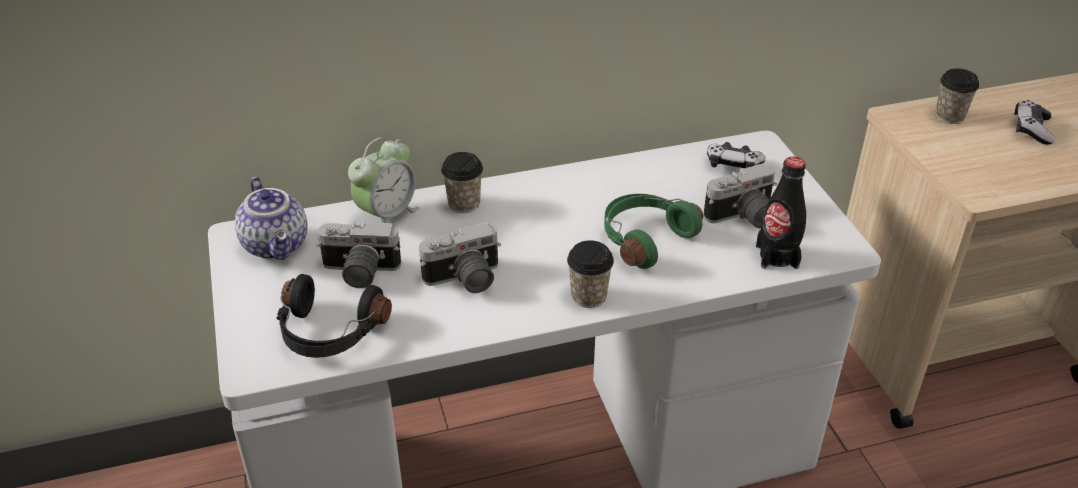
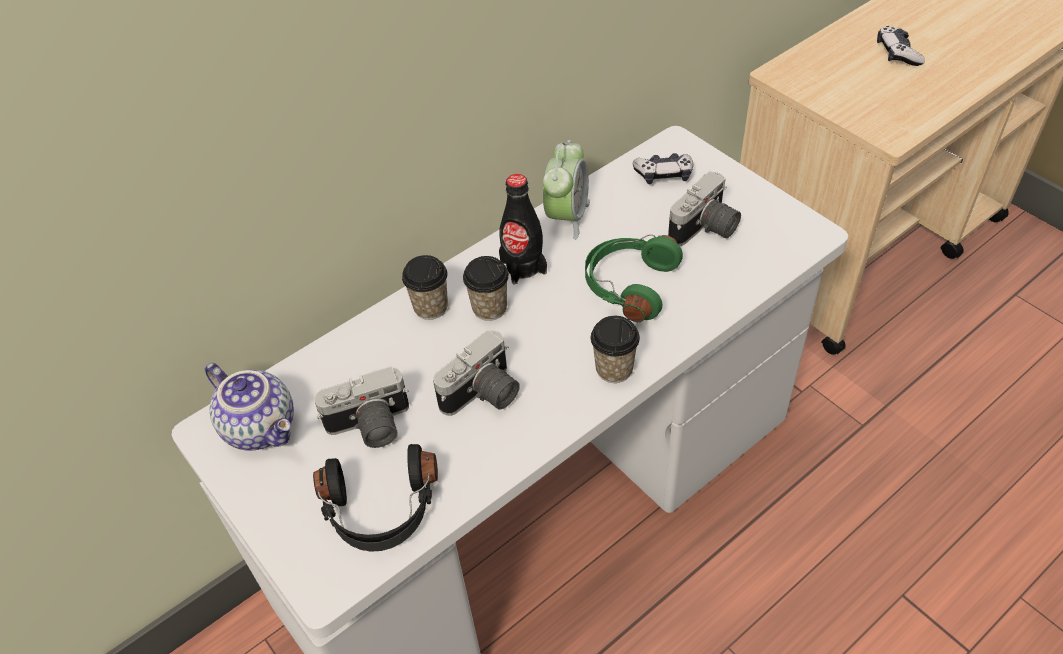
camera: 20 degrees left, 10 degrees up
alarm clock [348,137,419,223] -> alarm clock moved to [543,140,590,240]
black bottle [756,157,806,269] -> black bottle moved to [499,174,547,284]
cup [936,68,979,124] -> cup moved to [463,256,509,321]

